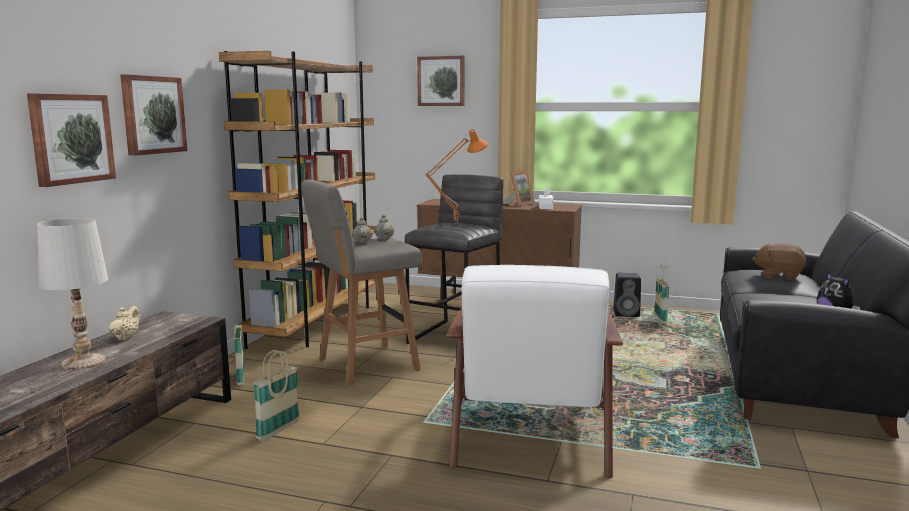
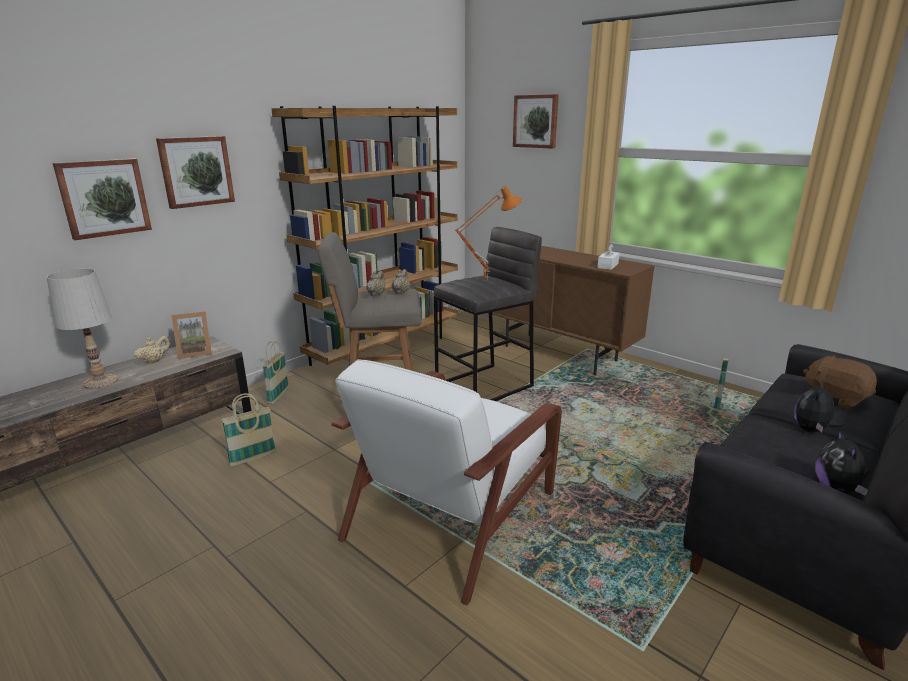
camera: 25 degrees right, 10 degrees up
picture frame [503,171,535,206] -> picture frame moved to [171,312,212,359]
black speaker [613,273,641,317] -> none
none -> plush toy [794,380,846,432]

